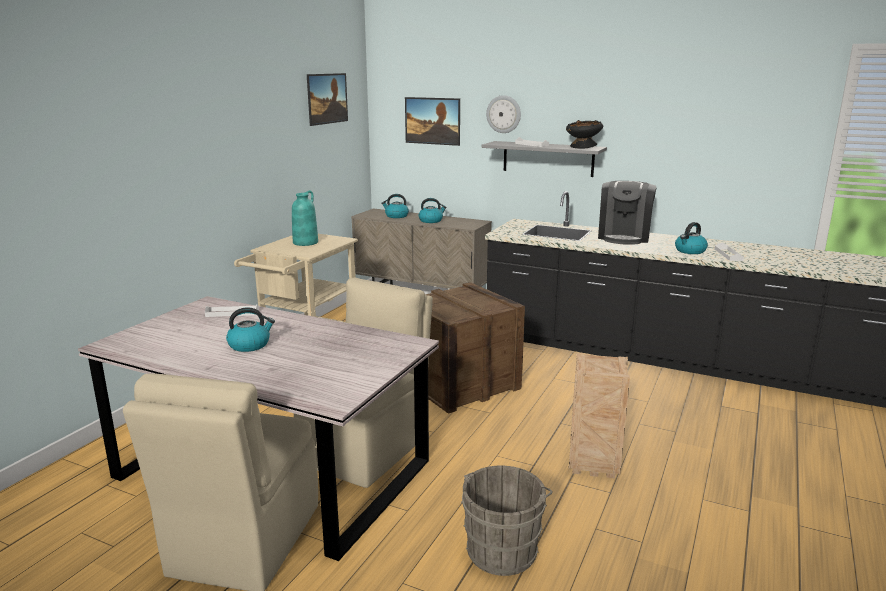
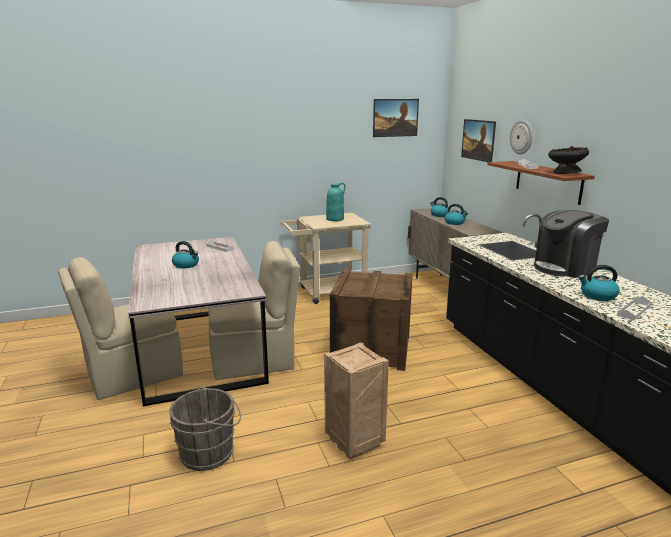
camera: 45 degrees right, 0 degrees up
grey shelf [482,141,607,177] -> brown shelf [487,161,595,205]

